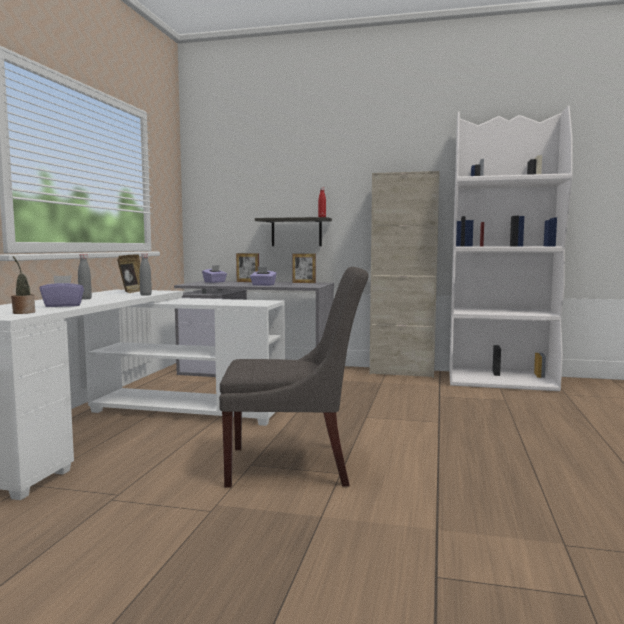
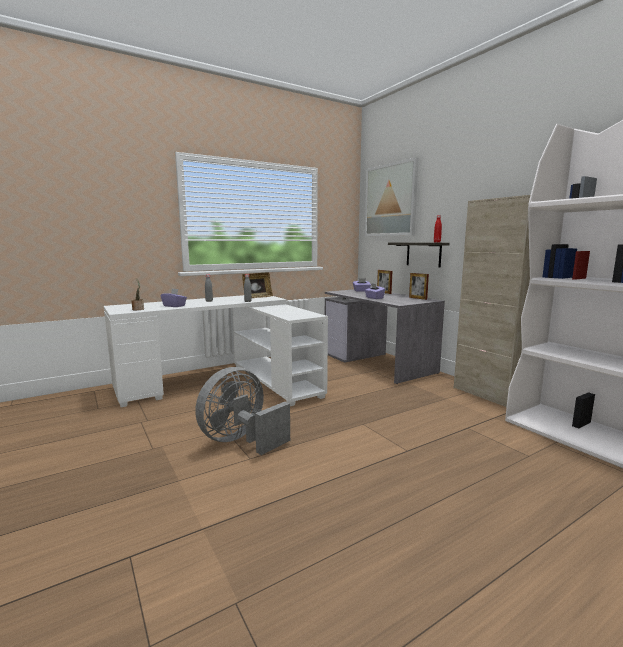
camera: 45 degrees right, 5 degrees up
grey chair [219,267,369,488] -> grey fan [195,367,290,455]
none -> picture [365,157,419,236]

